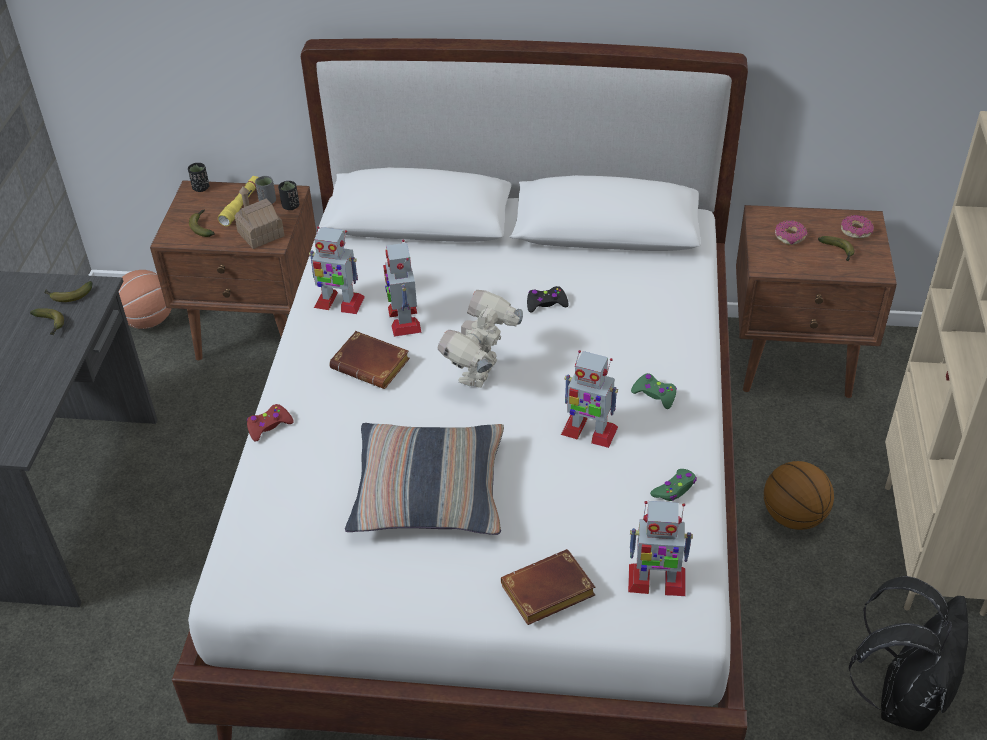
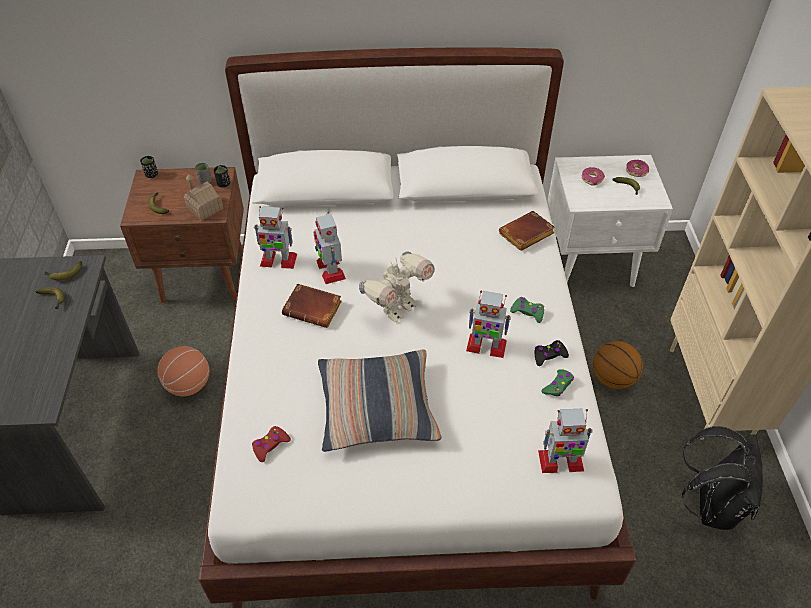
camera: 10 degrees left, 5 degrees up
basketball [119,270,172,329] -> basketball moved to [157,346,209,397]
yellow flashlight [218,176,258,226] -> none
red game controller [247,404,294,442] -> red game controller moved to [252,426,291,462]
toy robot [438,290,523,388] -> toy robot turned 150 degrees counterclockwise [359,251,435,322]
brown book [501,549,596,625] -> brown book moved to [499,211,555,251]
black game controller [527,286,569,313] -> black game controller moved to [534,340,569,366]
brown nightstand [736,205,897,398] -> white nightstand [548,155,673,287]

